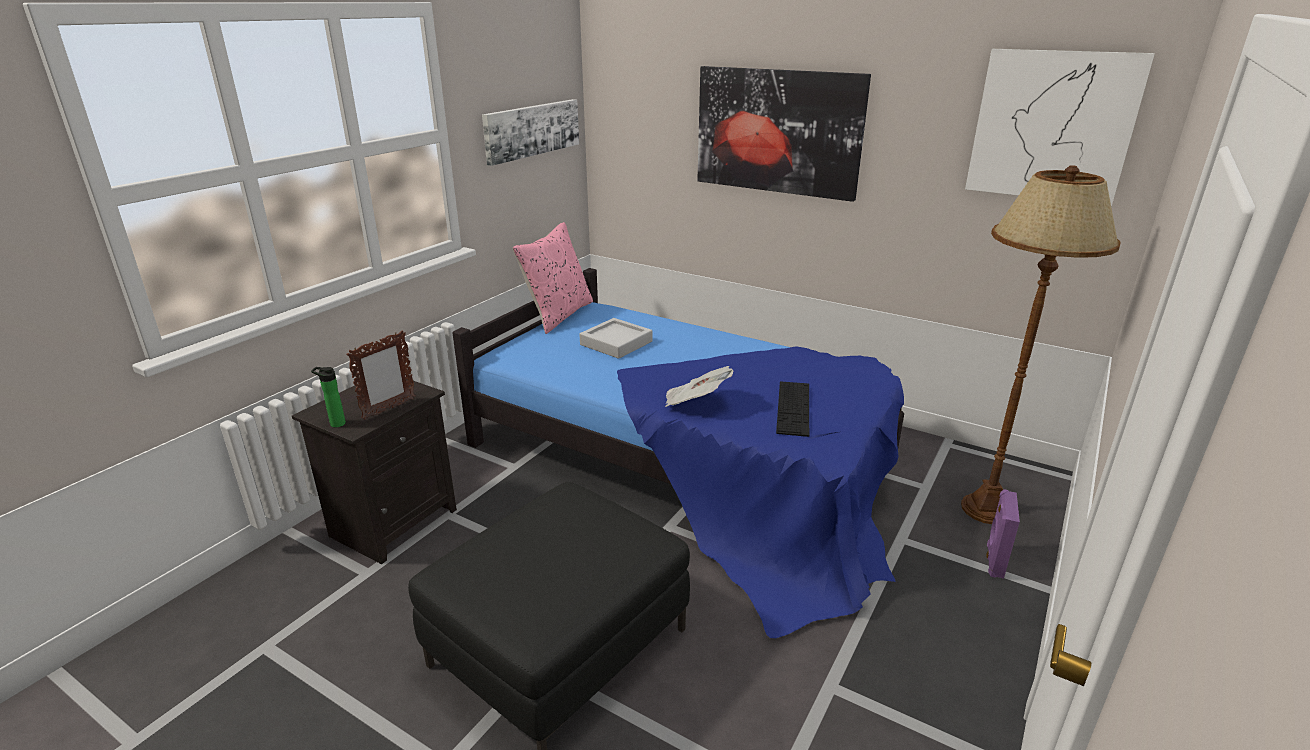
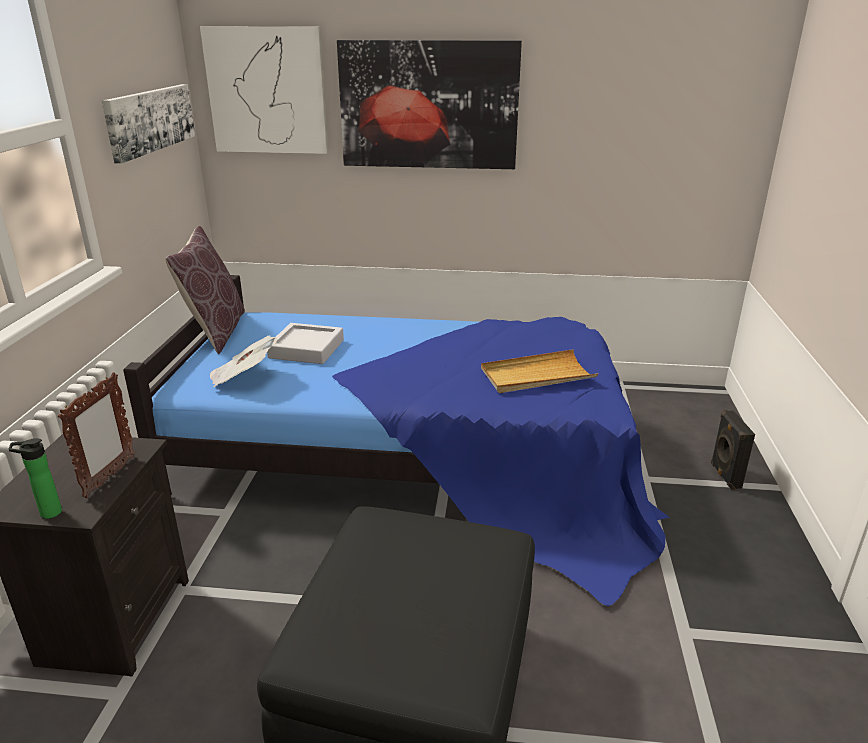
camera: 25 degrees left, 0 degrees up
pink pillow [513,222,593,334] -> brown pillow [165,226,245,354]
newspaper [665,366,734,407] -> newspaper moved to [210,335,277,387]
keyboard [776,381,809,437] -> beige tray [481,349,598,393]
brown floor lamp [961,165,1121,524] -> none
picture [965,49,1155,206] -> picture moved to [200,26,328,154]
purple speaker [986,489,1020,579] -> black speaker [711,410,755,490]

